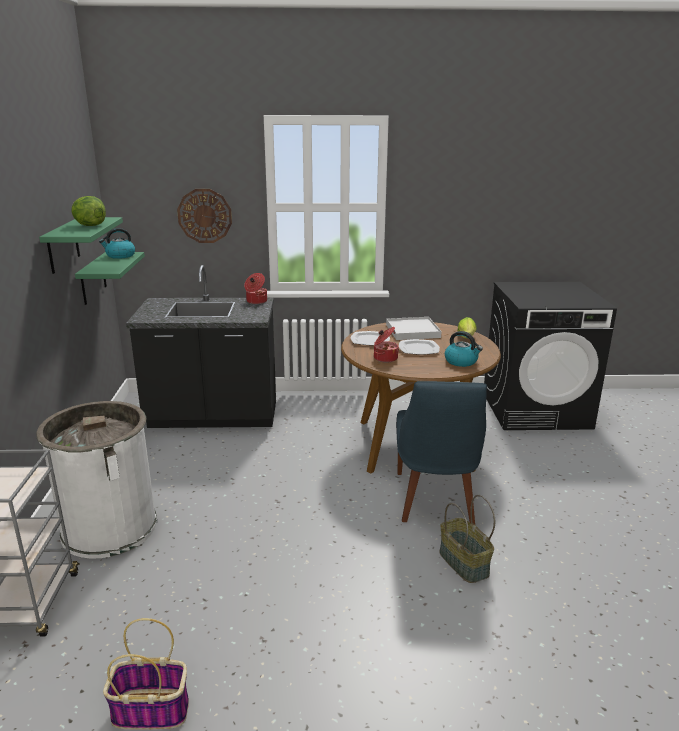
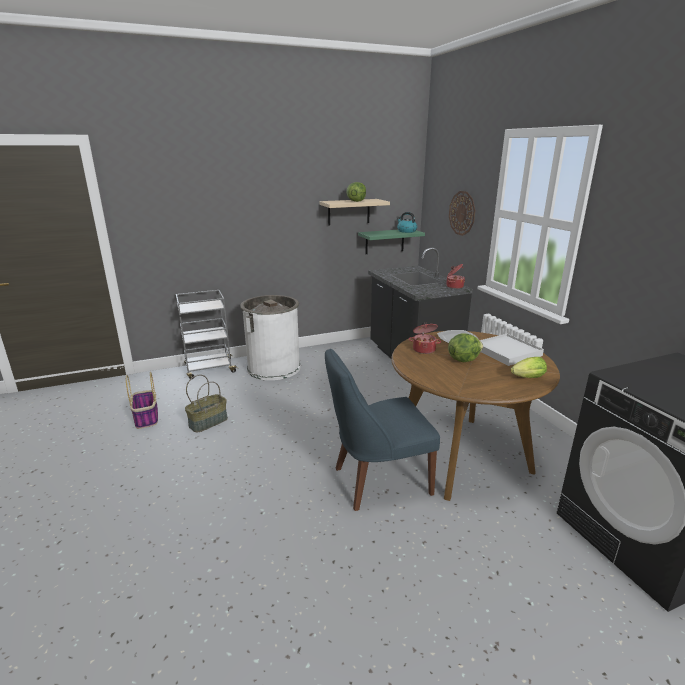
camera: 70 degrees right, 0 degrees up
green shelf [39,217,123,274] -> beige shelf [319,199,390,226]
plate [399,339,440,355] -> lettuce [448,333,483,362]
basket [439,495,495,583] -> basket moved to [185,375,228,432]
kettle [445,331,483,367] -> none

